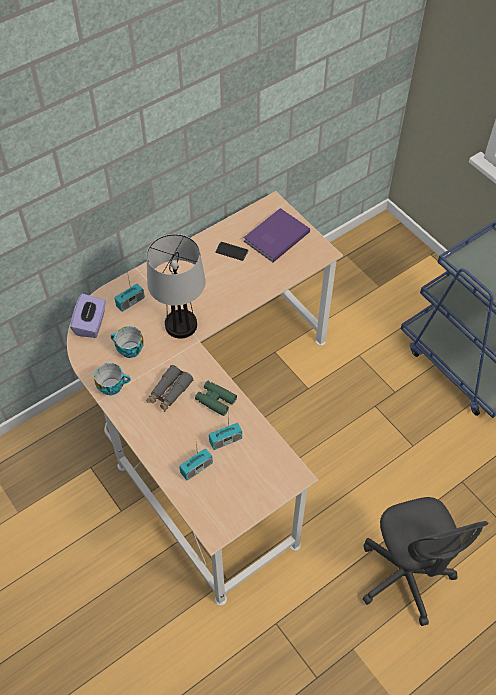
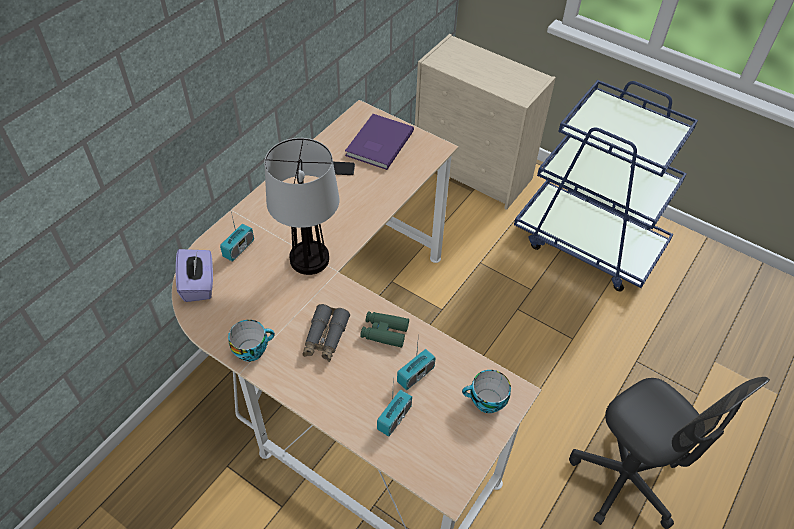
camera: 20 degrees left, 5 degrees down
cup [111,326,144,358] -> cup moved to [462,370,511,413]
none -> beige dresser [415,34,556,210]

